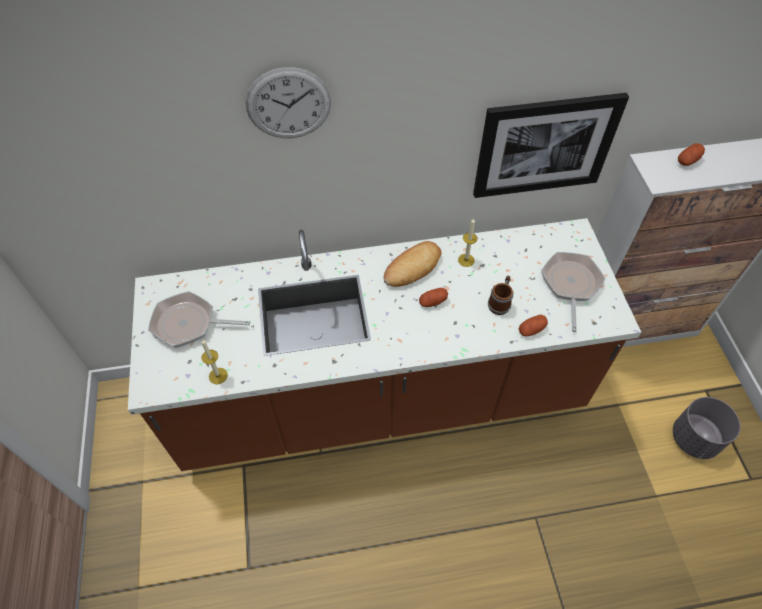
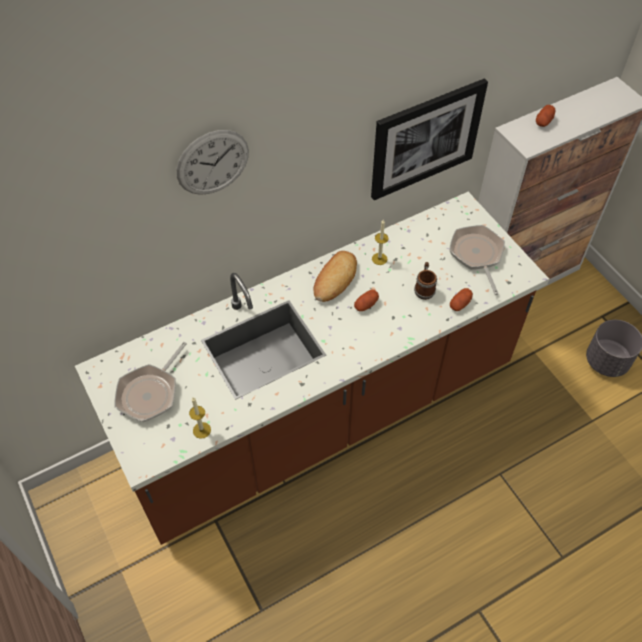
camera: 20 degrees left, 0 degrees up
frying pan [148,291,250,348] -> frying pan turned 45 degrees counterclockwise [115,342,187,422]

